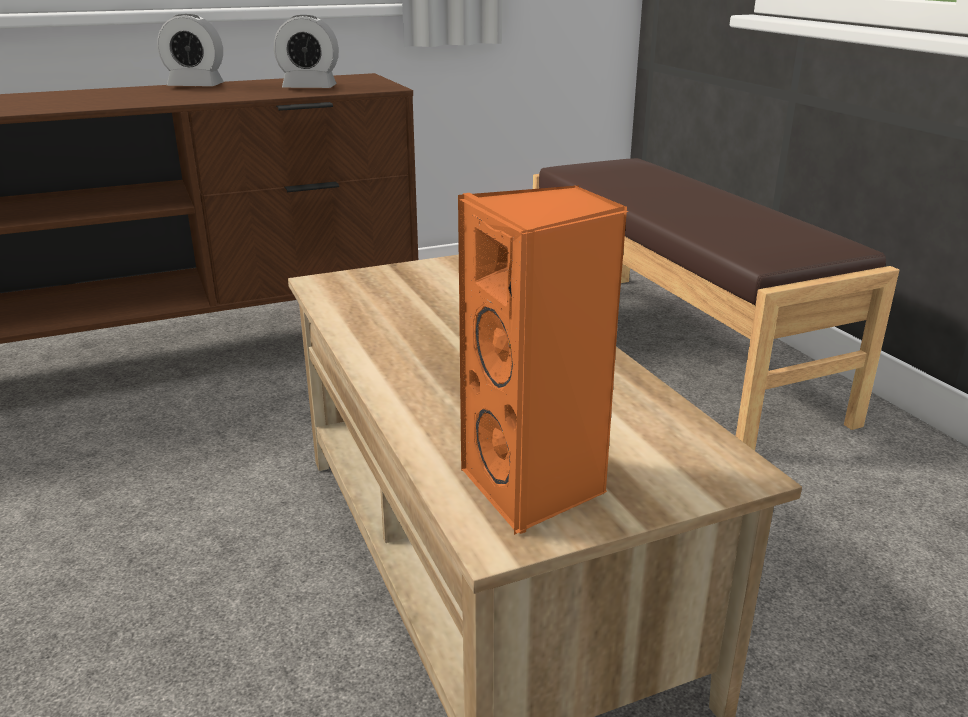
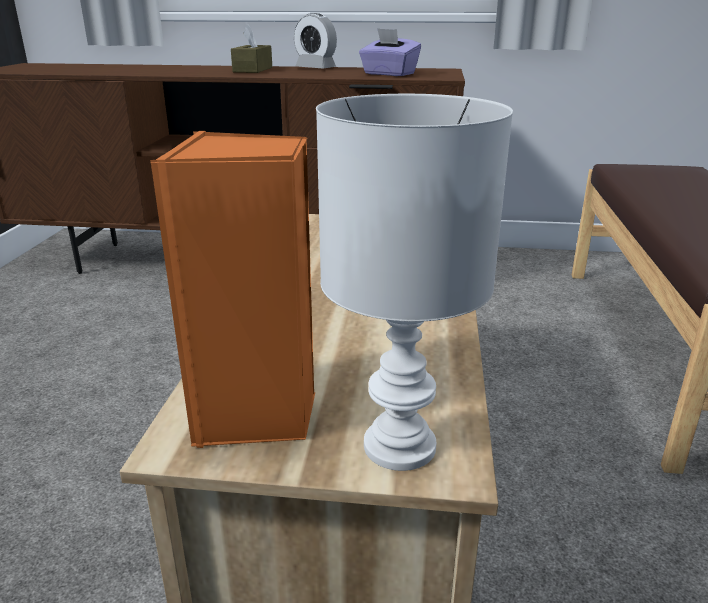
camera: 30 degrees right, 0 degrees up
alarm clock [274,15,339,88] -> purple tissue box [359,28,421,76]
none -> brown tissue box [231,24,272,73]
none -> white table lamp [316,94,513,471]

